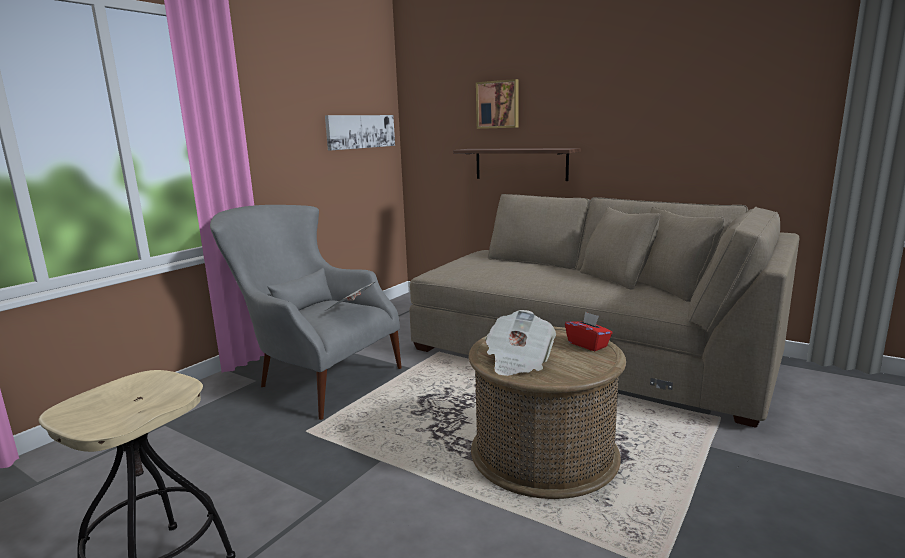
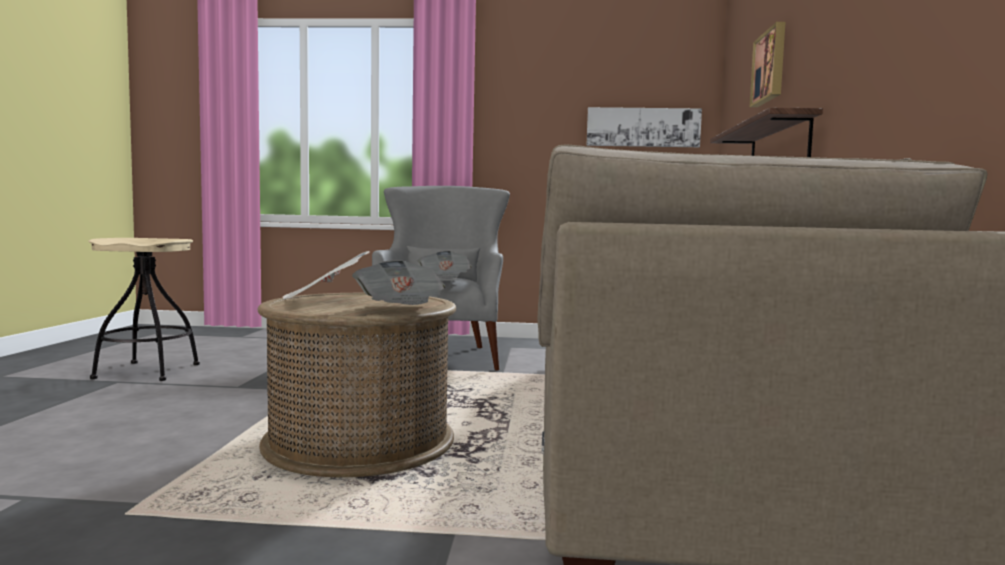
camera: 60 degrees right, 10 degrees down
red tissue box [565,312,613,351] -> newspaper [352,260,445,305]

